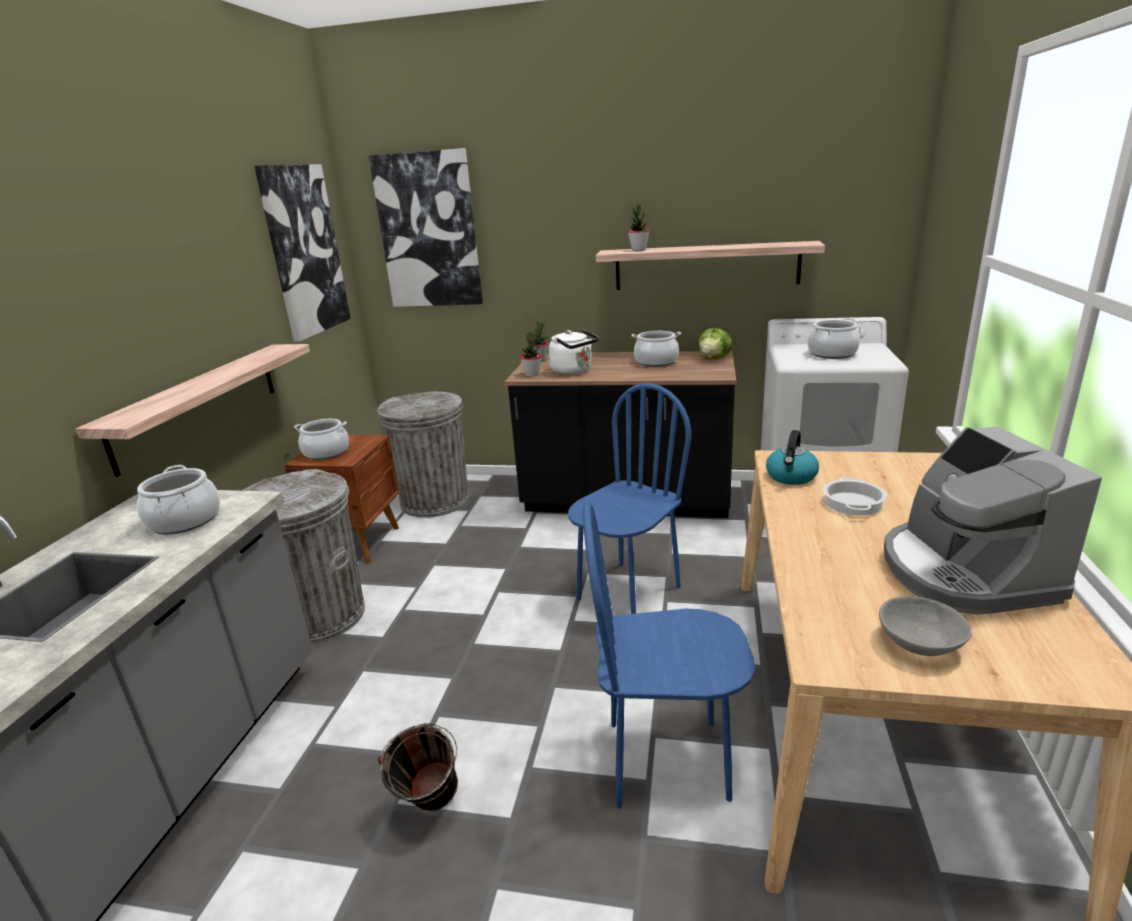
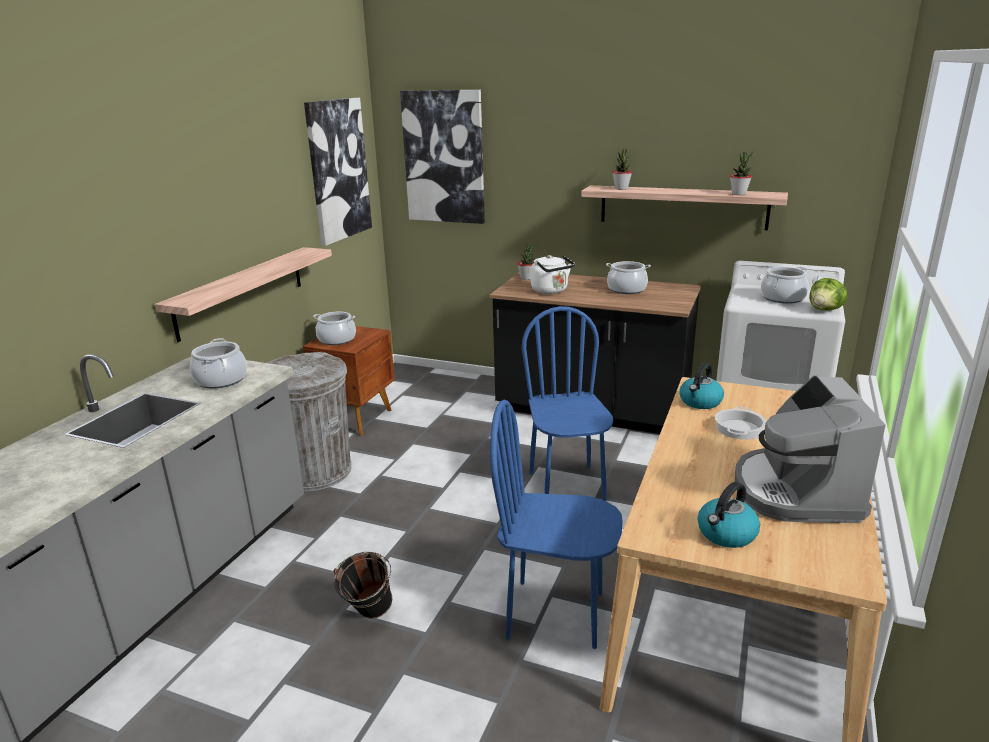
camera: 10 degrees right, 0 degrees up
grey trash can [377,392,469,518] -> none
potted plant [520,331,542,376] -> potted plant moved to [730,152,753,195]
blue chair [568,383,691,614] -> blue chair turned 60 degrees counterclockwise [522,306,614,501]
lettuce [698,328,732,359] -> lettuce moved to [810,278,847,311]
grey bowl [879,596,972,656] -> kettle [698,482,760,548]

